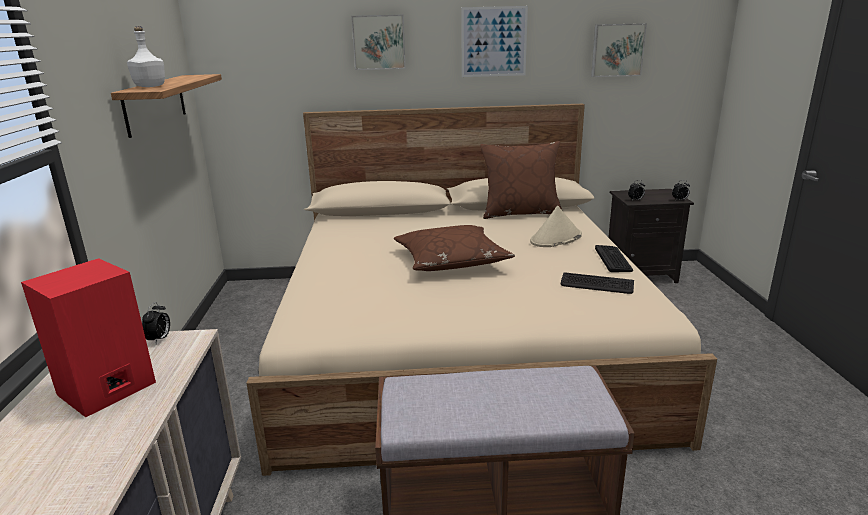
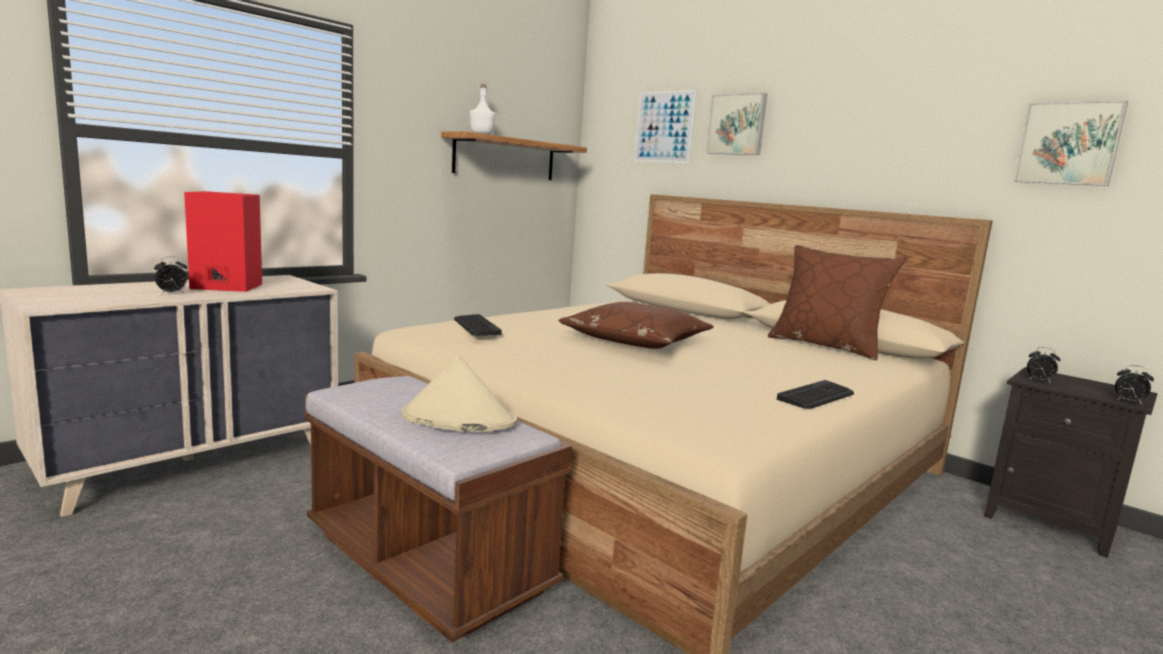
camera: 45 degrees right, 10 degrees down
alarm clock [142,302,170,343] -> alarm clock moved to [154,257,187,294]
picture [461,6,528,77] -> picture moved to [634,89,697,164]
beige hat [530,206,582,247] -> beige hat moved to [401,355,517,432]
keyboard [560,273,634,294] -> keyboard moved to [454,314,502,336]

